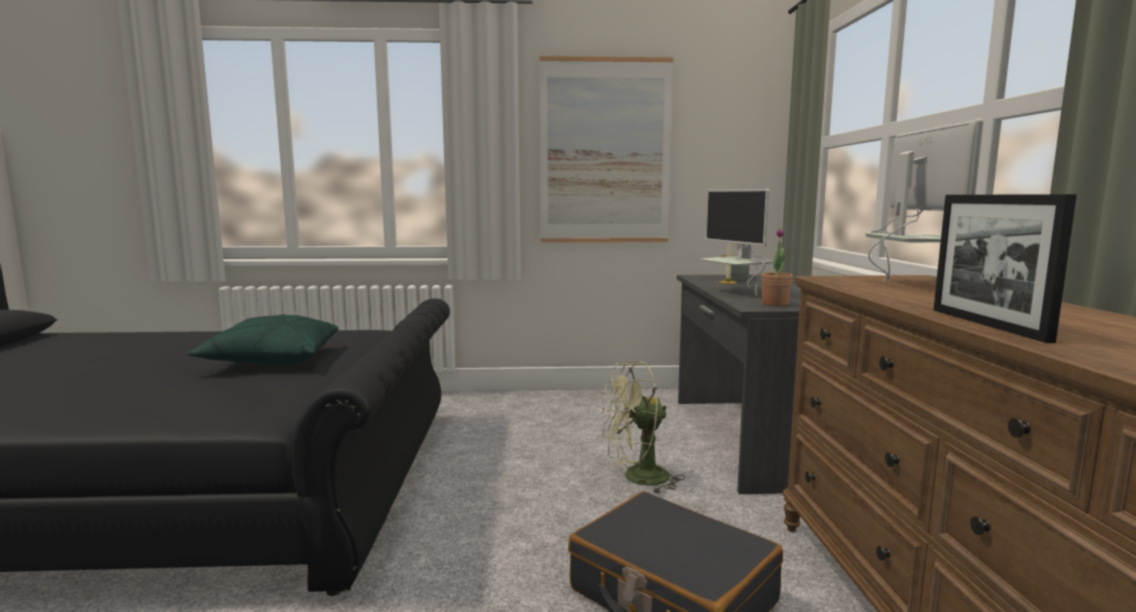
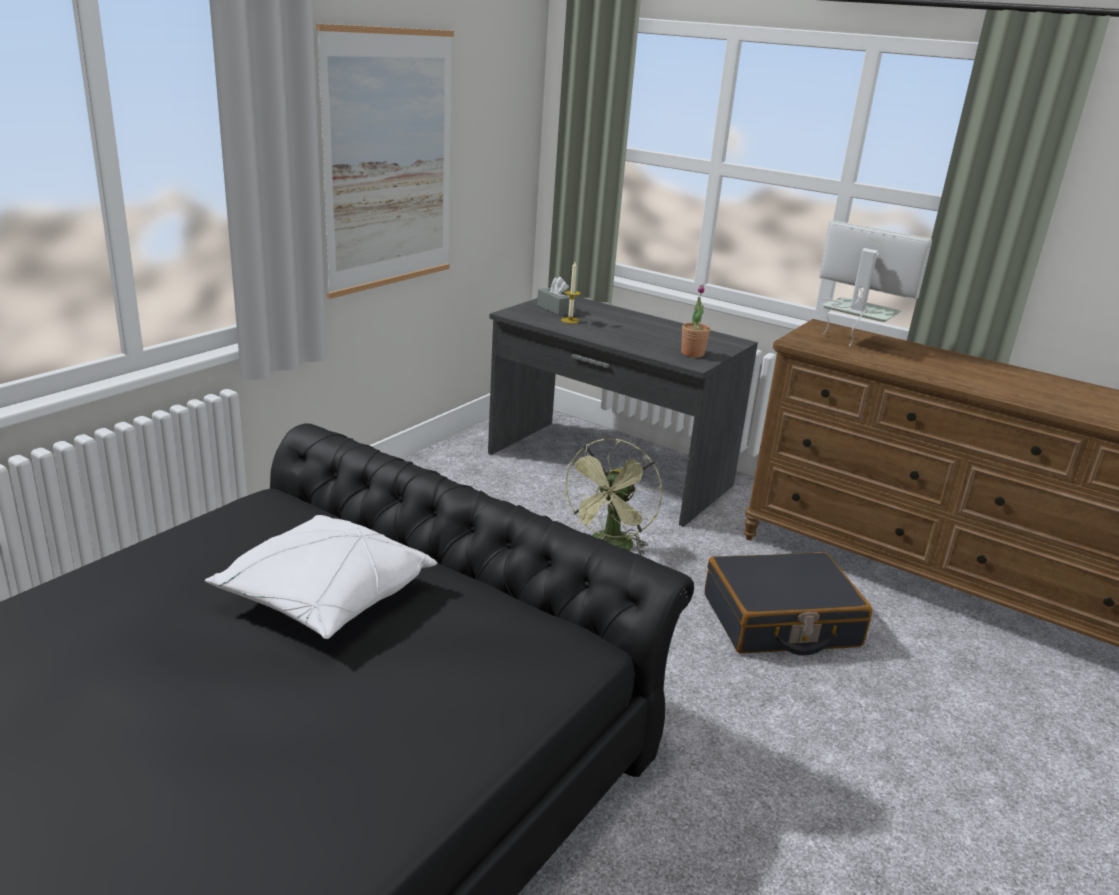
camera: 55 degrees left, 15 degrees up
green pillow [187,314,338,364] -> white pillow [205,515,437,639]
monitor [700,189,773,296] -> none
picture frame [934,194,1077,343] -> none

